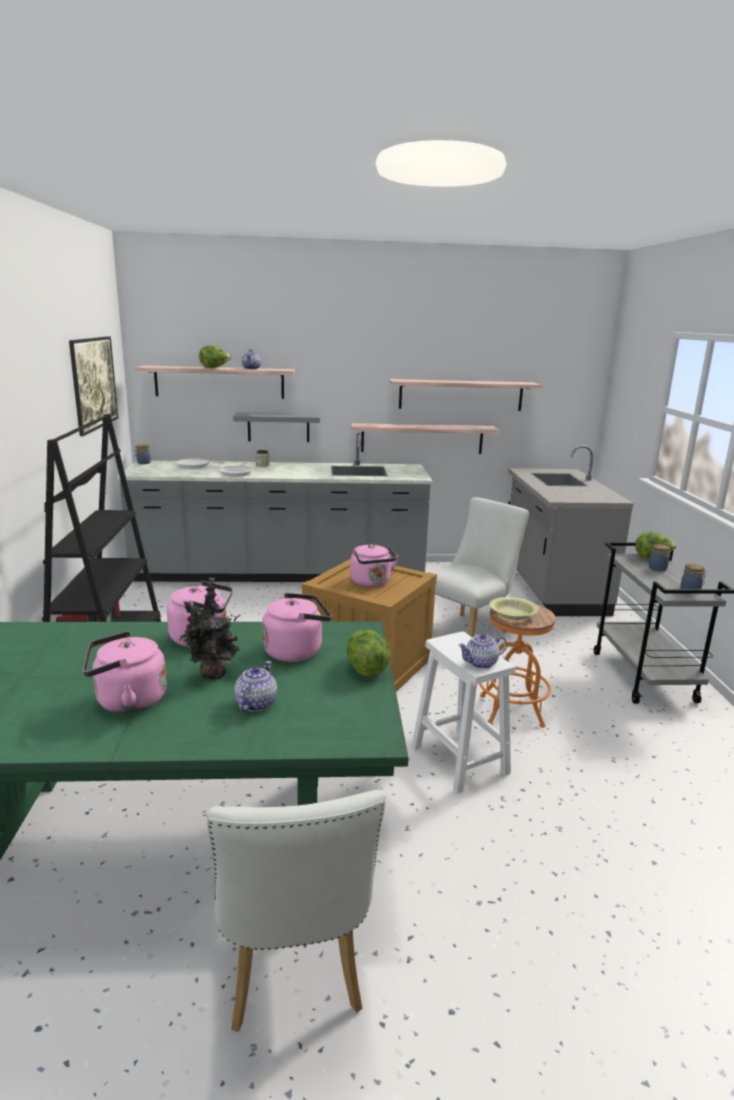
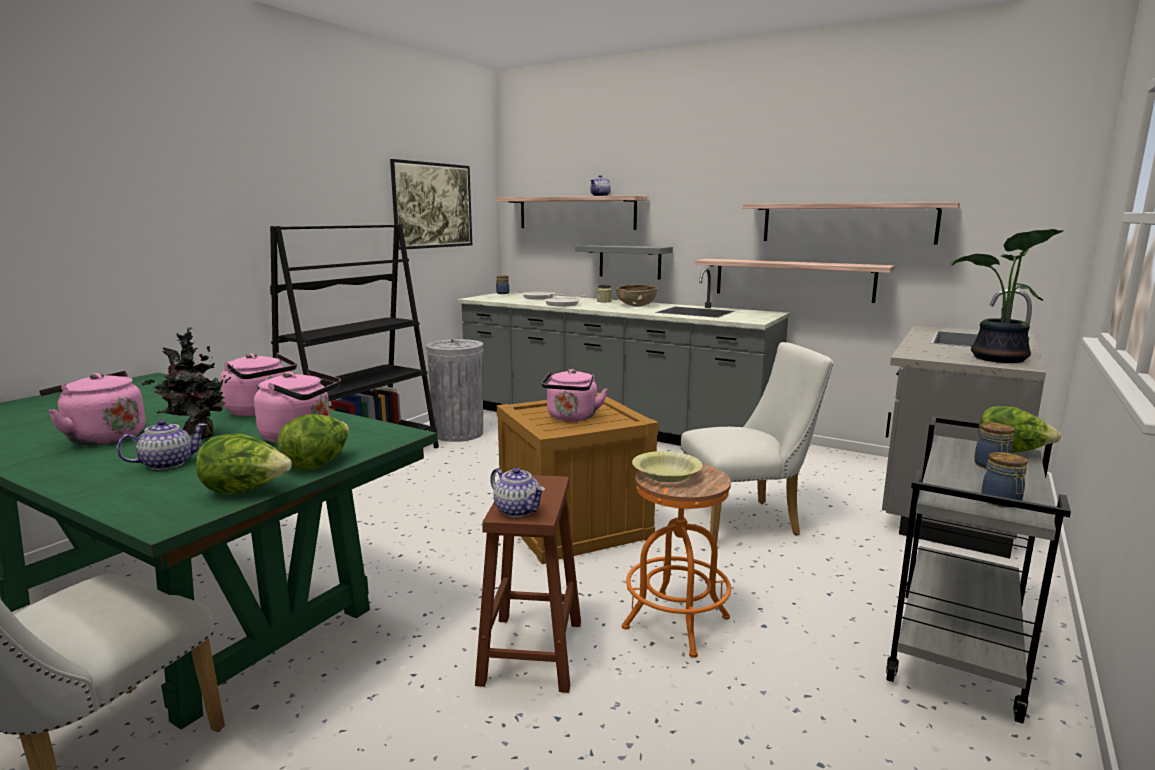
camera: 35 degrees right, 5 degrees down
lettuce [199,346,231,368] -> lettuce moved to [196,433,292,495]
white stool [412,631,515,794] -> brown stool [475,475,581,693]
teapot [458,633,507,669] -> teapot turned 150 degrees counterclockwise [490,467,545,517]
none -> grey trash can [426,339,484,442]
none -> brown bowl [616,285,657,307]
none -> potted plant [951,229,1063,363]

